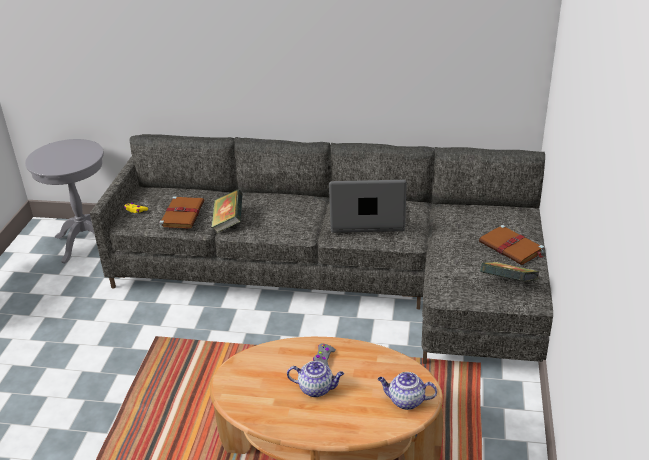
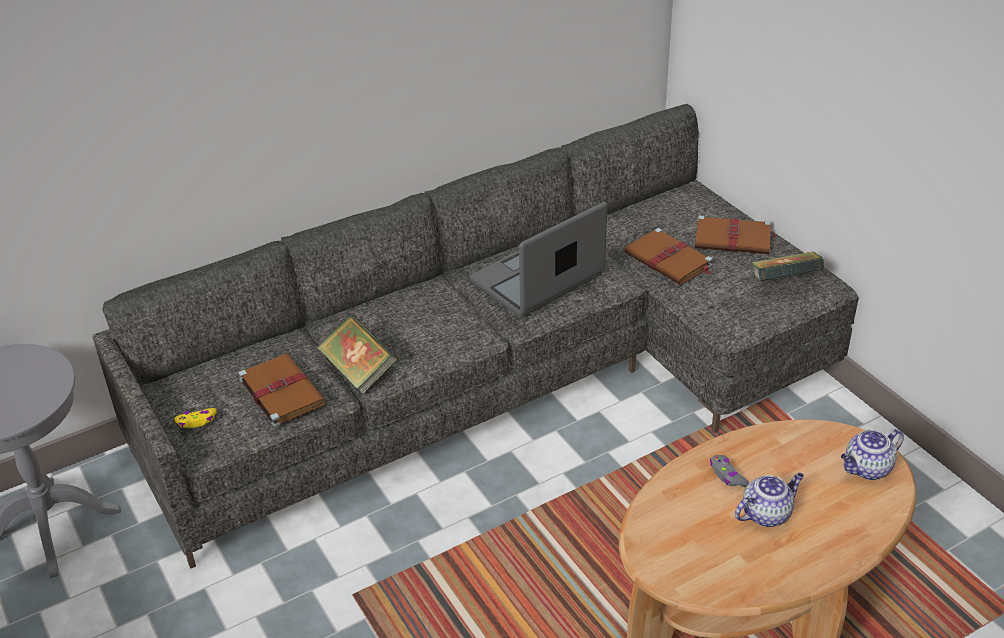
camera: 40 degrees left, 5 degrees up
none -> brown book [624,228,712,285]

